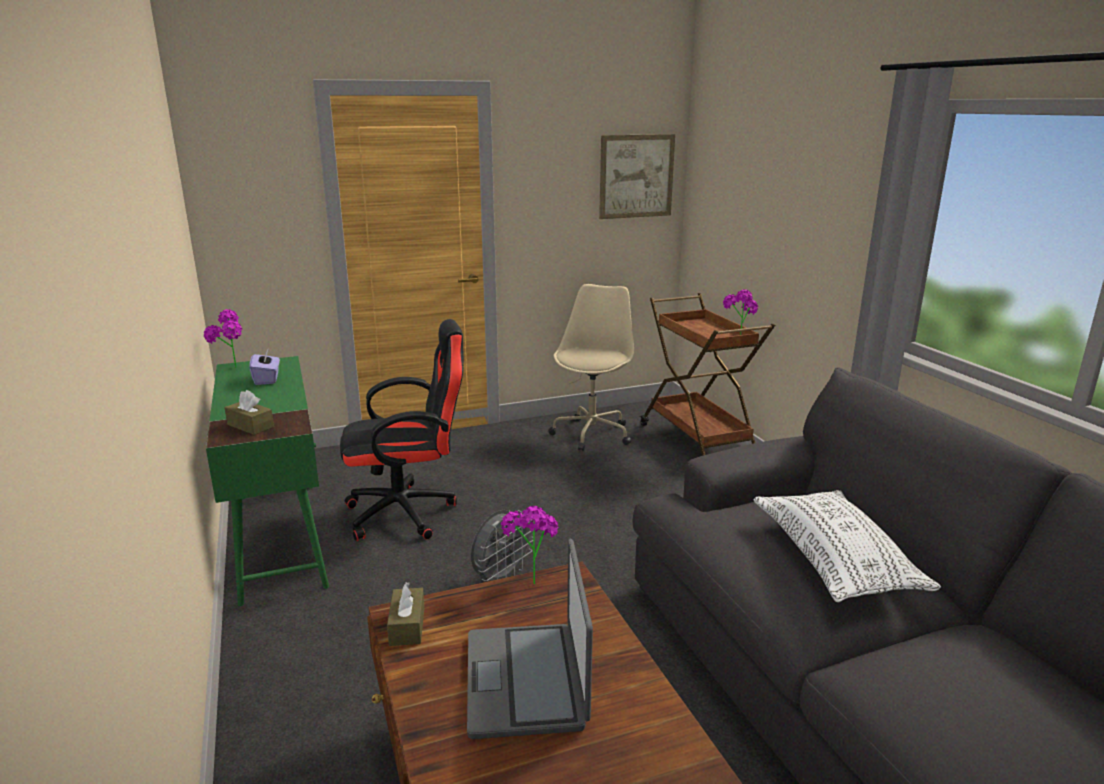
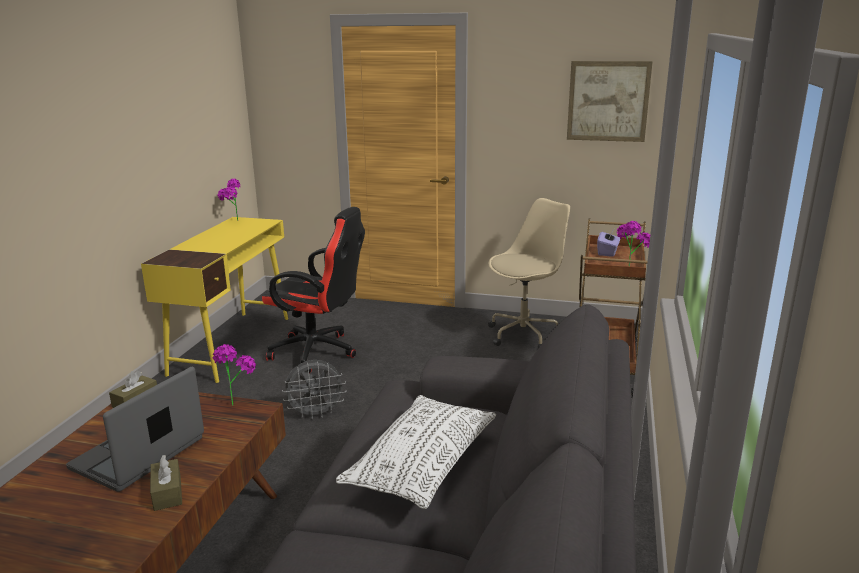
camera: 35 degrees right, 0 degrees up
green desk [206,356,329,606] -> yellow desk [141,217,288,383]
brown tissue box [224,390,274,435] -> brown tissue box moved to [150,455,182,511]
purple tissue box [249,348,280,385] -> purple tissue box moved to [597,229,620,257]

